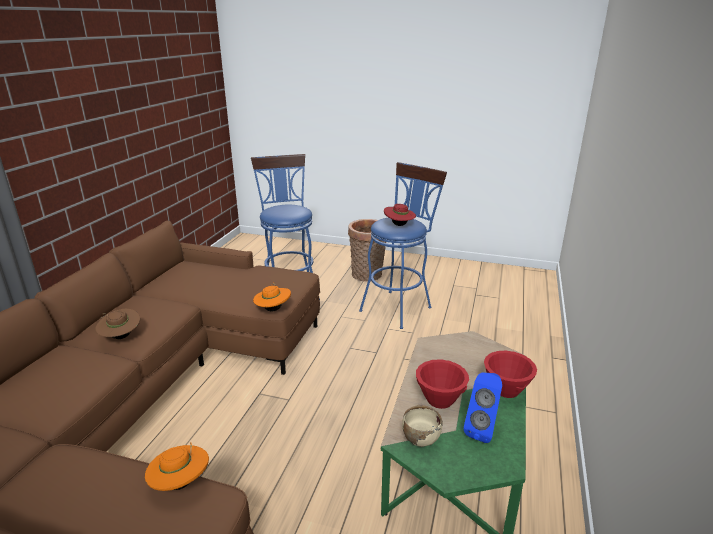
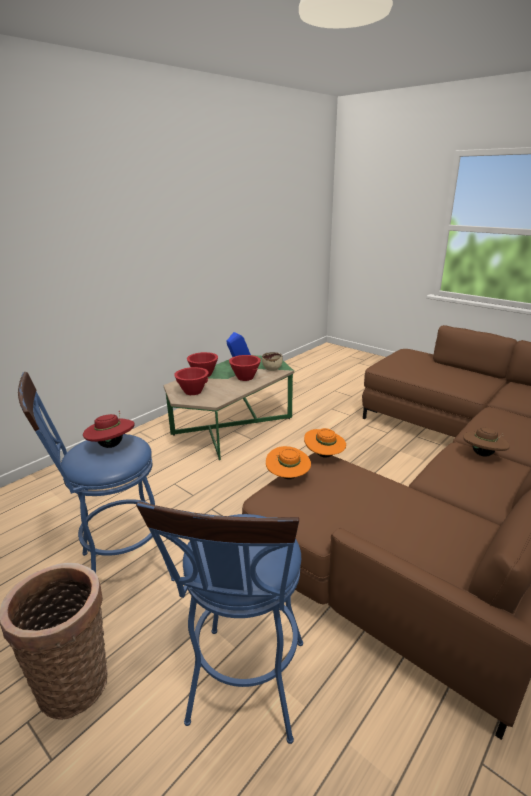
camera: 155 degrees left, 0 degrees up
orange hat [145,442,209,491] -> orange hat moved to [266,446,311,479]
none -> red bowl [174,367,209,395]

